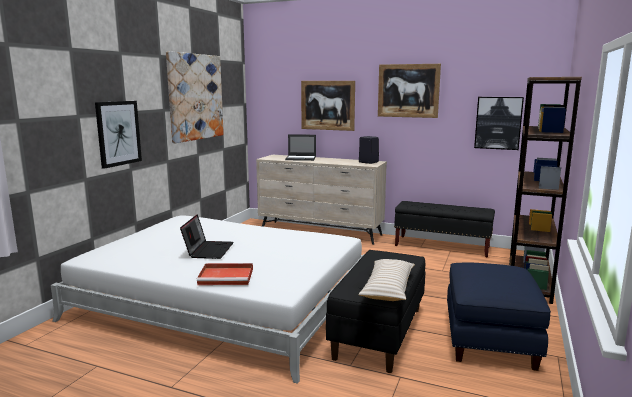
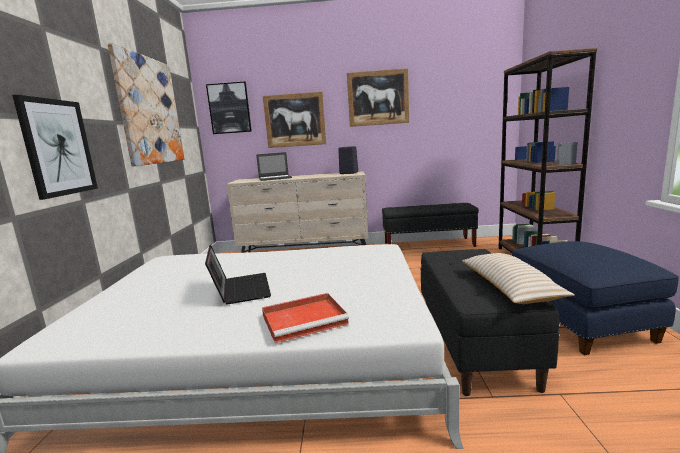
camera: 20 degrees left, 0 degrees up
picture [474,97,524,150] -> picture moved to [206,82,252,134]

